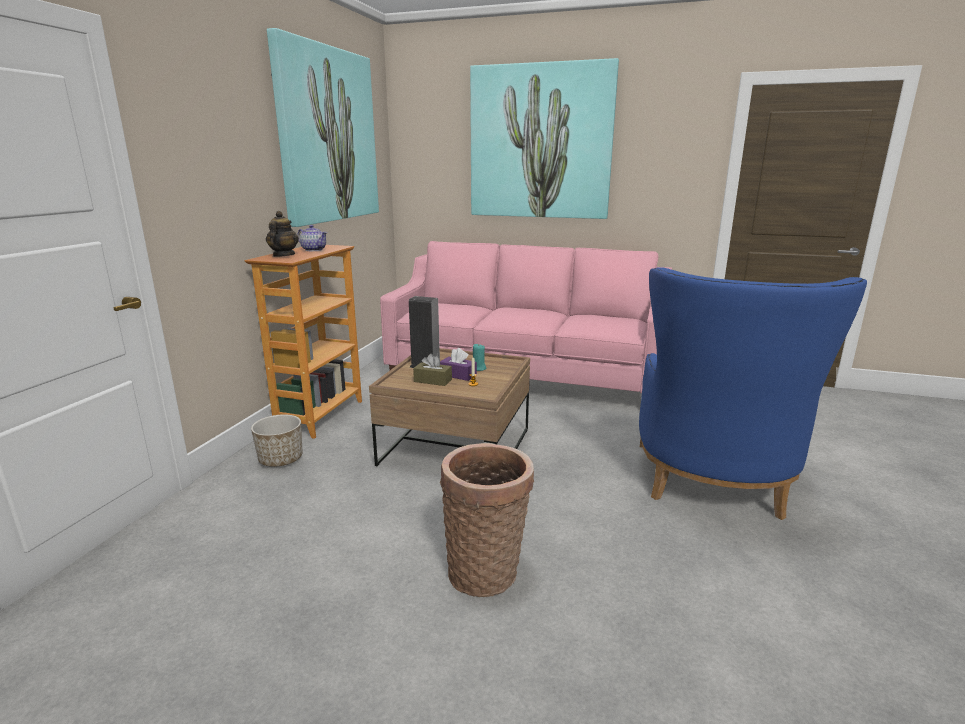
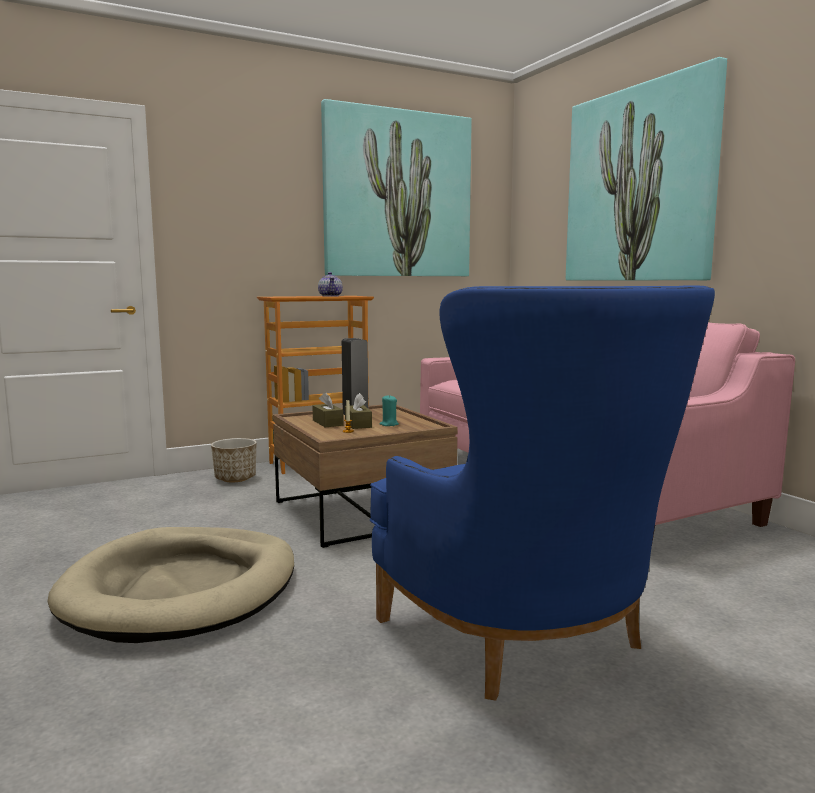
camera: 45 degrees right, 10 degrees down
teapot [266,211,299,257] -> none
purple tissue box [440,348,477,381] -> brown tissue box [345,393,372,429]
basket [440,443,534,597] -> beige dog bed [48,527,294,643]
blue armchair [639,267,867,520] -> blue armchair turned 90 degrees counterclockwise [370,285,715,701]

